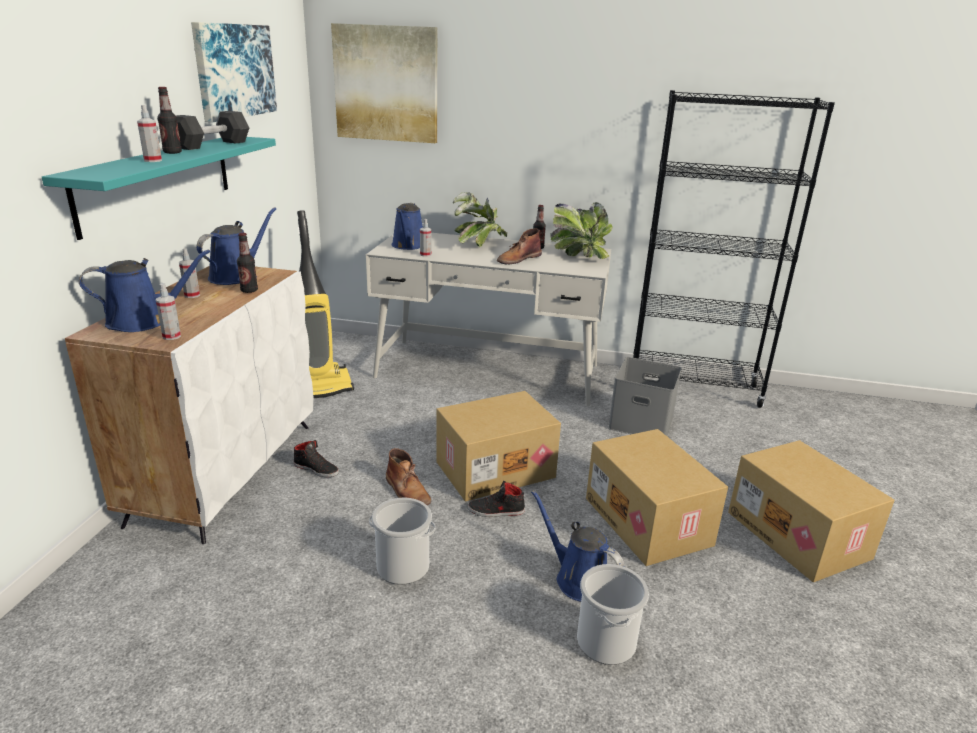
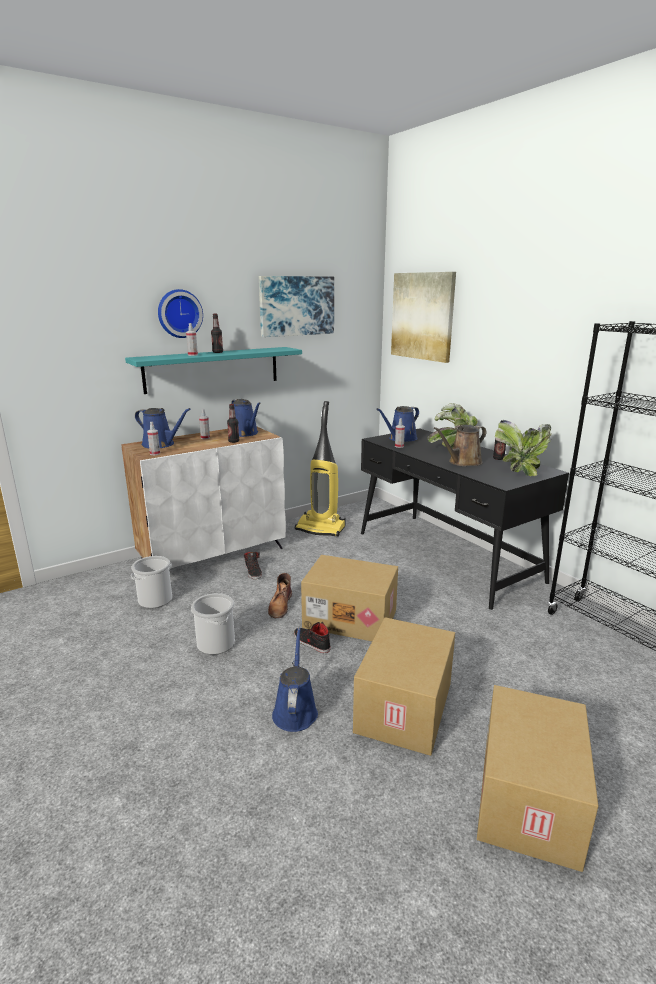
camera: 45 degrees right, 5 degrees down
grey dumbbell [176,111,249,150] -> none
blue watering can [197,207,276,285] -> blue watering can turned 75 degrees clockwise [231,399,261,437]
white desk [366,233,611,407] -> black desk [361,428,569,610]
brown boot [497,229,542,265] -> brown watering can [434,425,486,466]
bucket [577,564,649,665] -> bucket moved to [131,556,172,608]
grey storage box [608,357,682,436] -> none
none -> wall clock [158,289,203,338]

